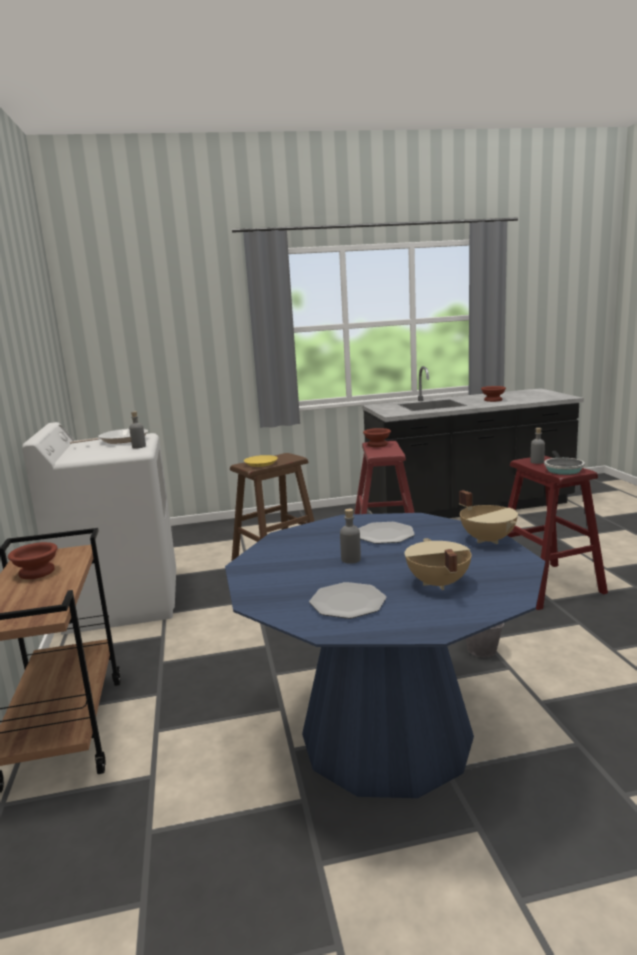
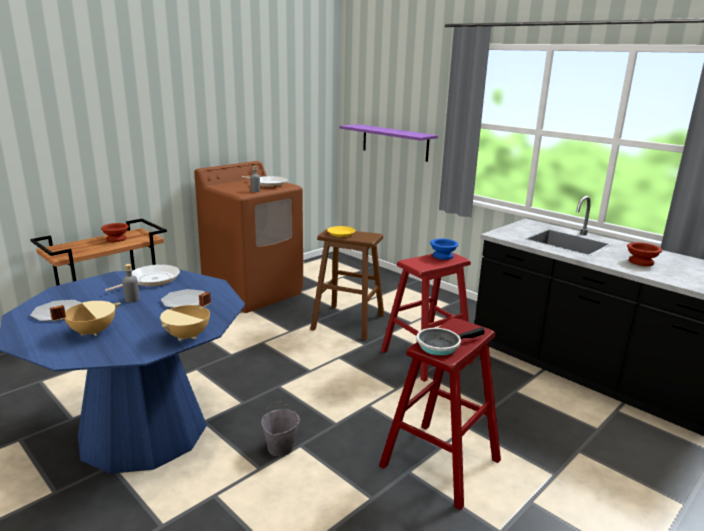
camera: 55 degrees right, 5 degrees up
white washing machine [22,422,176,635] -> brown washing machine [194,161,303,313]
brown bowl [363,428,391,447] -> blue bowl [430,239,458,260]
grey bottle [530,428,545,464] -> none
none -> frying pan [105,264,180,291]
none -> purple shelf [340,124,438,162]

